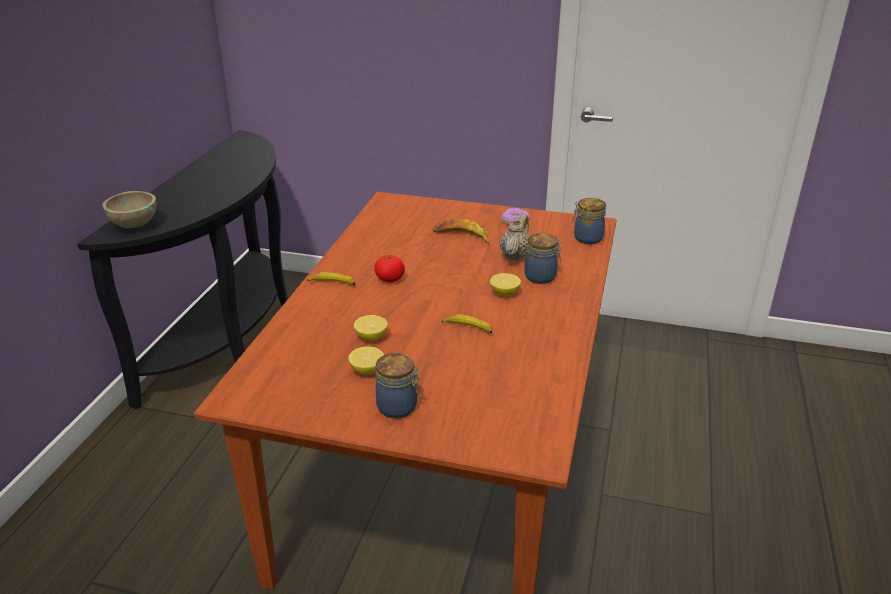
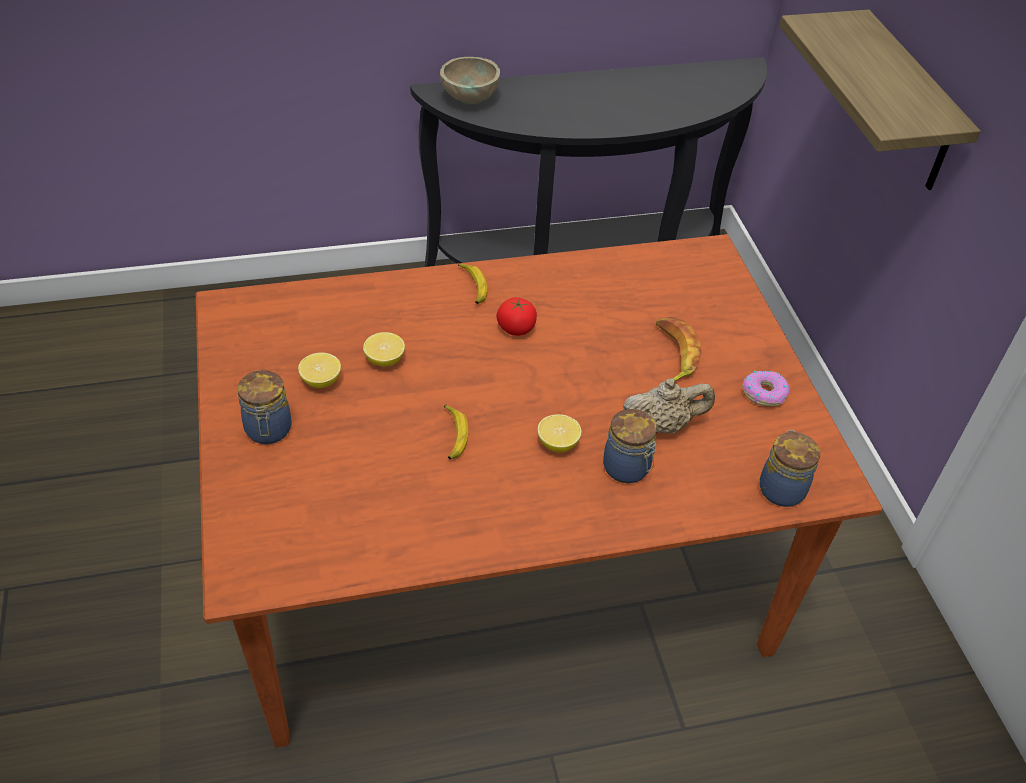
camera: 60 degrees right, 15 degrees up
none -> shelf [779,10,981,190]

